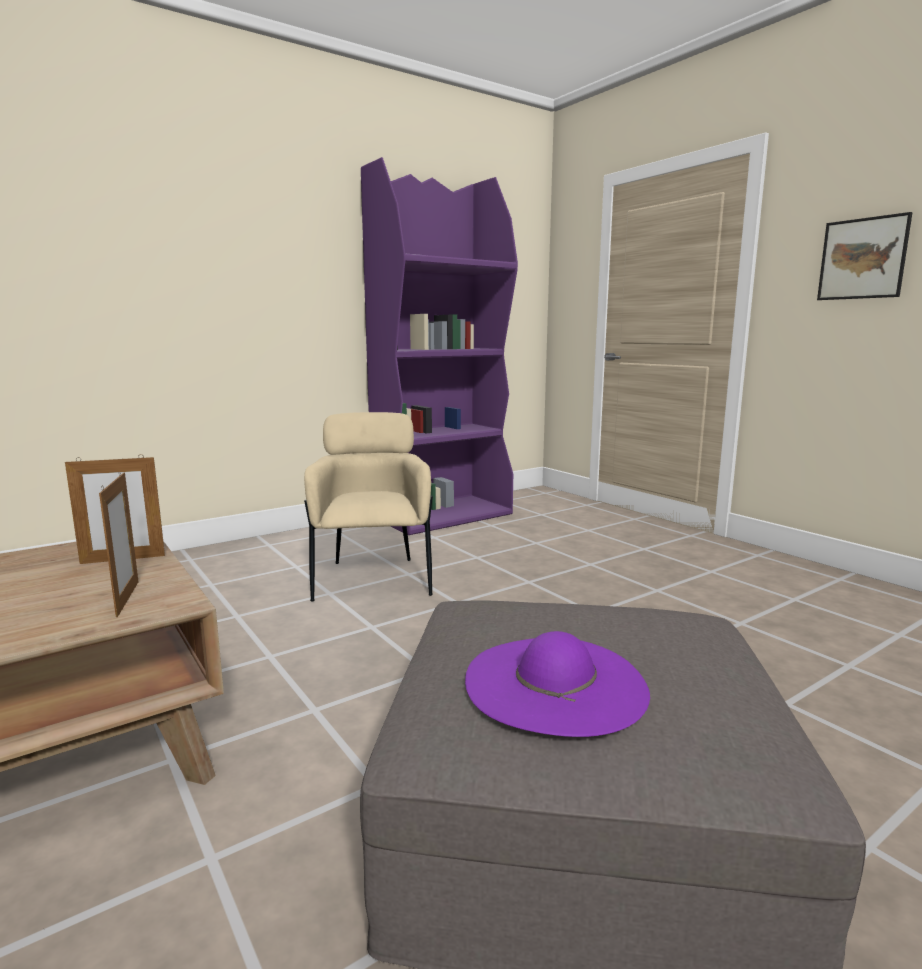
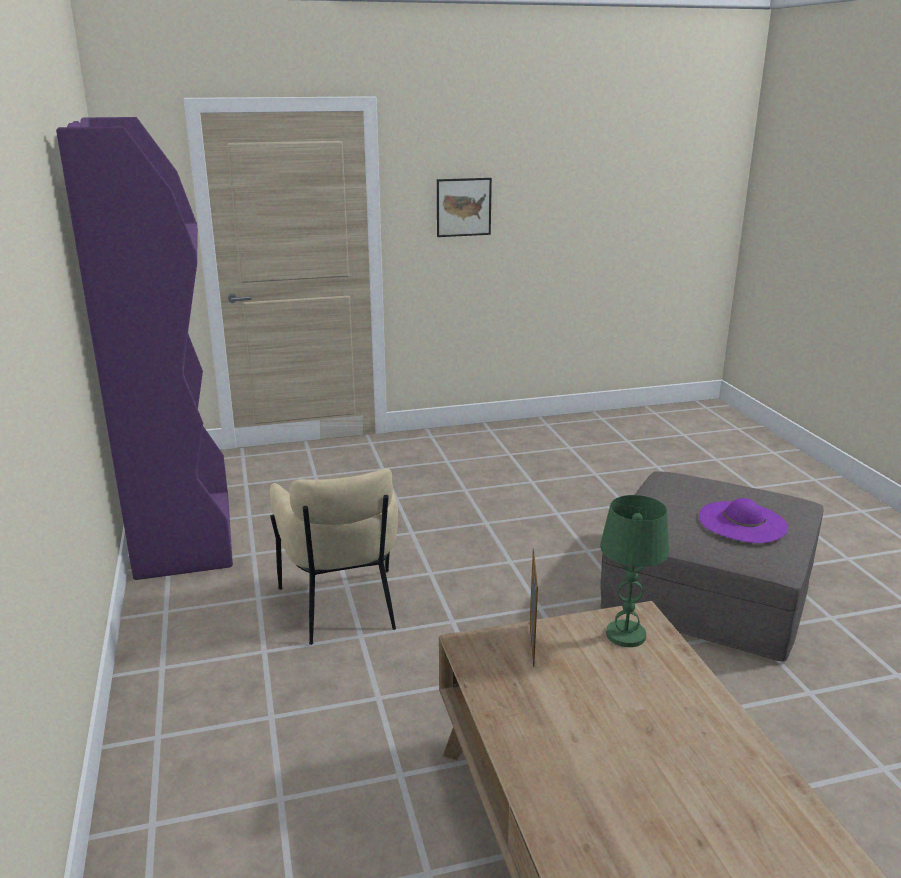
camera: 70 degrees left, 10 degrees up
picture frame [99,471,138,617] -> green table lamp [600,495,669,647]
beige armchair [304,412,433,601] -> beige armchair turned 120 degrees counterclockwise [270,468,398,645]

